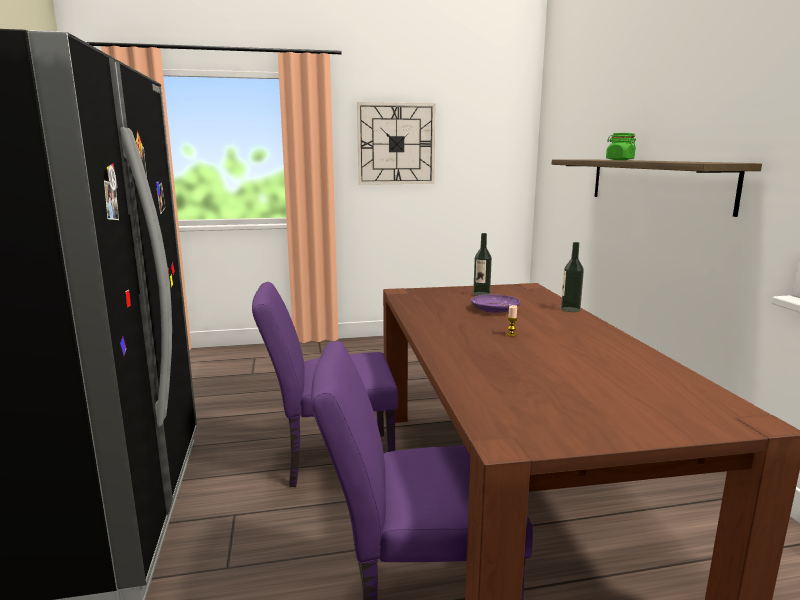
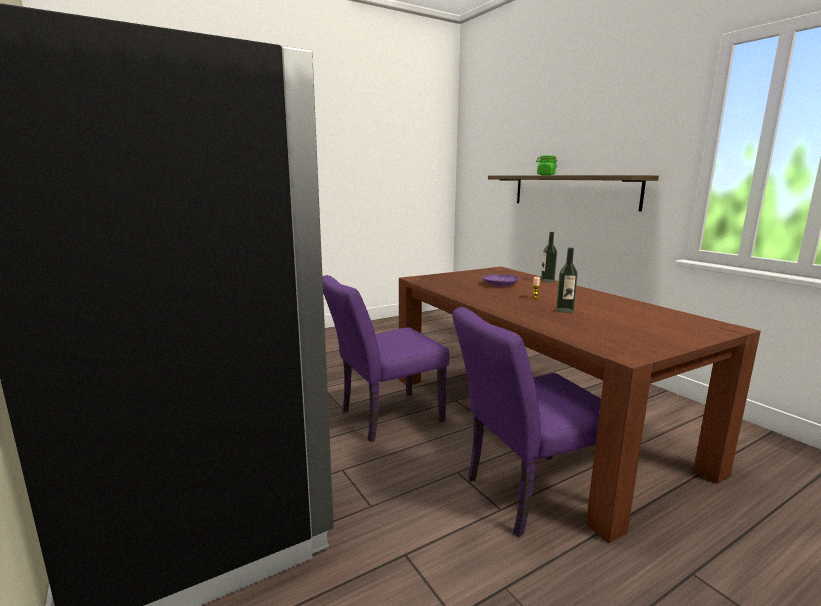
camera: 20 degrees left, 0 degrees up
wall clock [357,102,436,185] -> none
bottle [473,233,492,296] -> bottle moved to [556,248,578,313]

